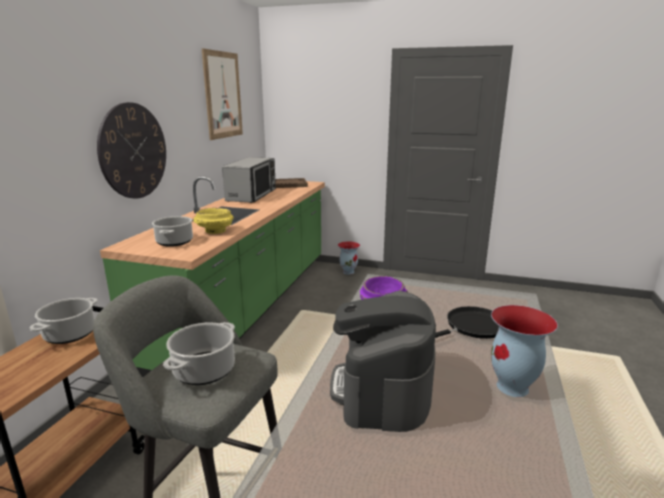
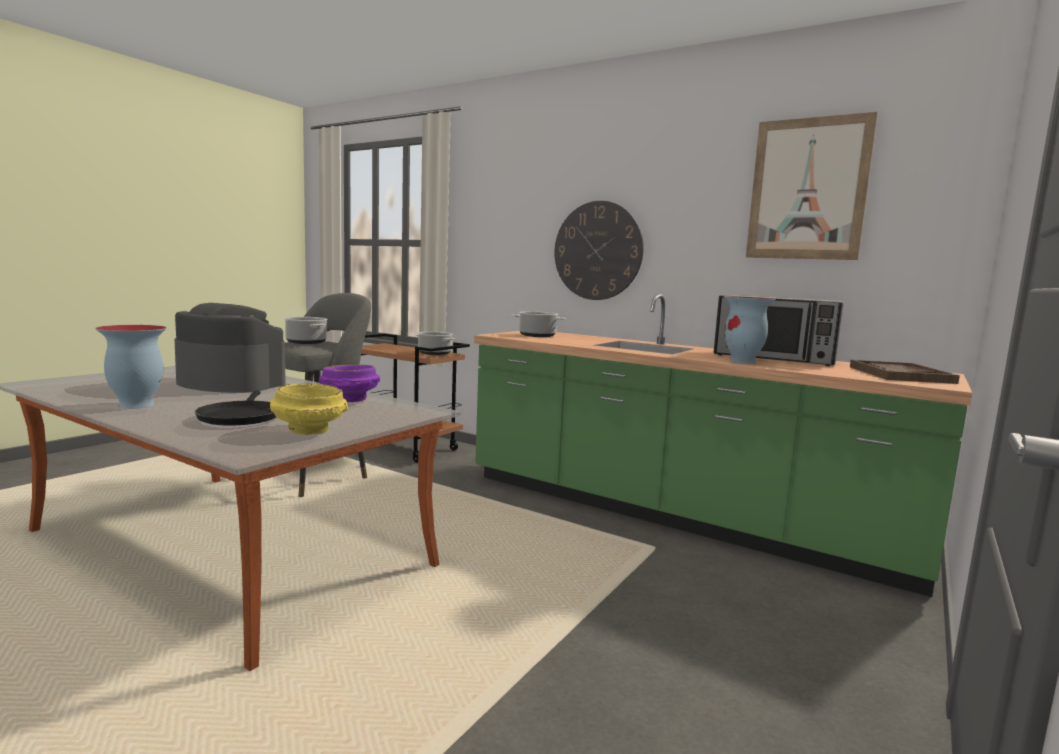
camera: 105 degrees right, 10 degrees down
yellow bowl [194,208,233,234] -> yellow bowl moved to [270,384,348,435]
vase [338,241,360,275] -> vase moved to [724,296,776,364]

